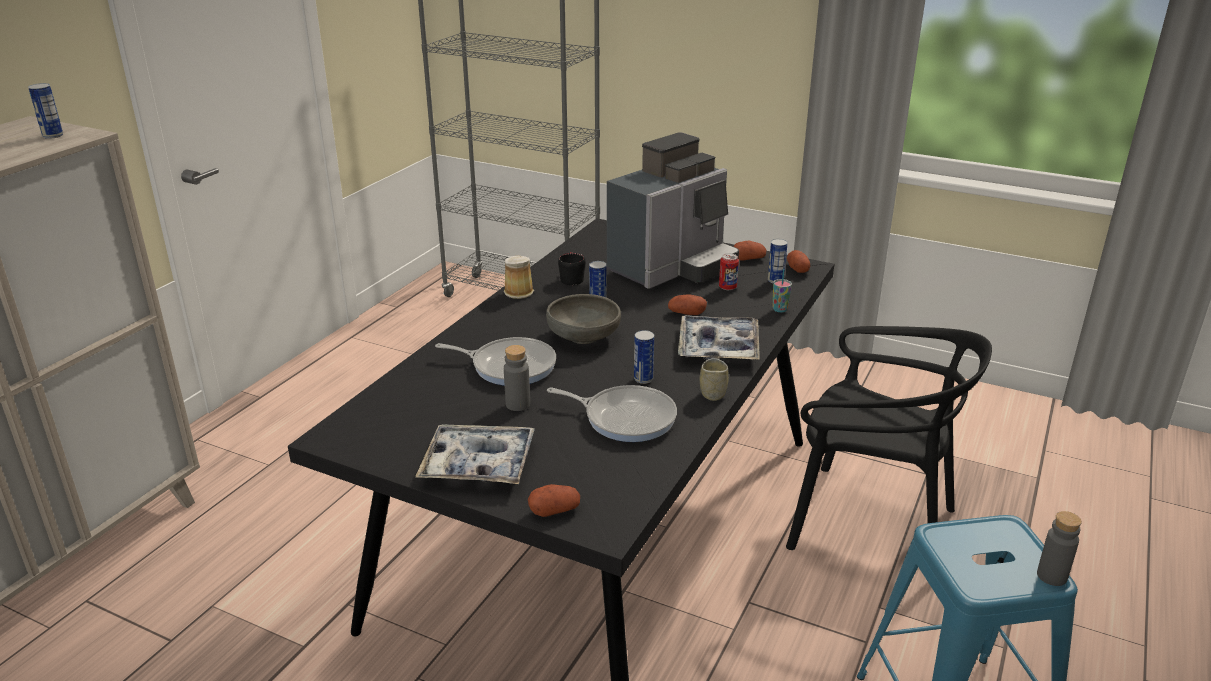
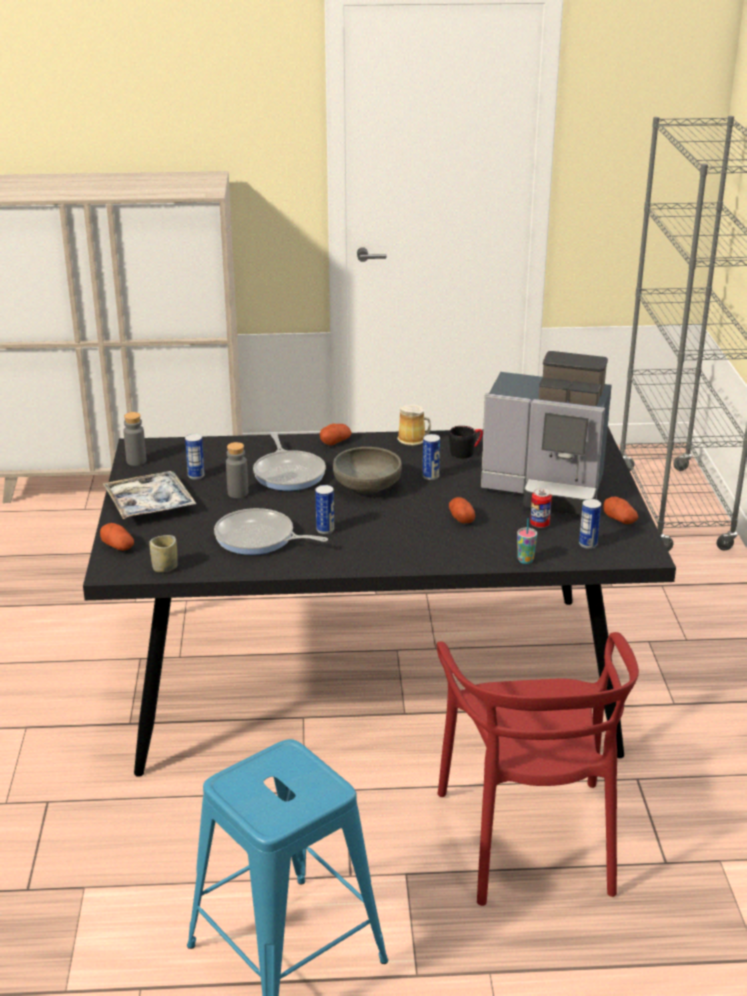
camera: 60 degrees right, 0 degrees up
can [28,83,63,139] -> can moved to [185,434,205,480]
frying pan [547,385,677,442] -> frying pan turned 120 degrees clockwise [214,508,328,555]
tray [678,315,760,361] -> none
cup [700,358,729,401] -> cup moved to [149,535,178,572]
black chair [786,326,992,550] -> red chair [437,632,639,906]
potato [787,250,810,273] -> potato moved to [320,424,351,446]
grey bottle [1037,511,1082,586] -> grey bottle moved to [123,412,146,466]

